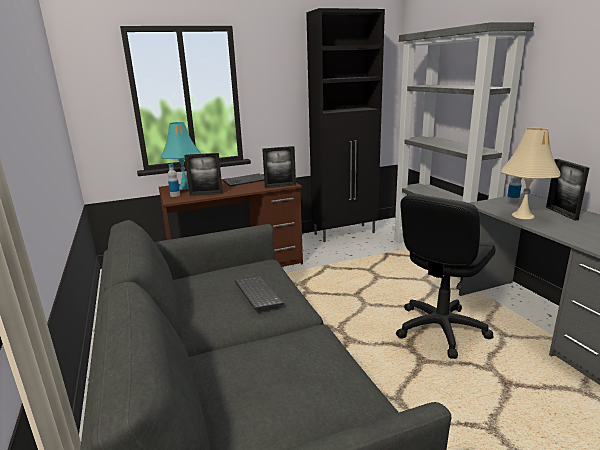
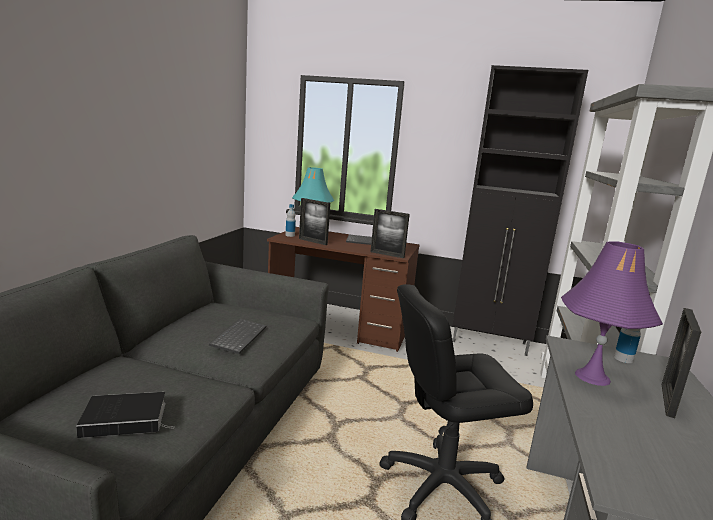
camera: 35 degrees right, 5 degrees down
beige table lamp [501,128,560,219] -> purple table lamp [561,241,663,386]
none -> book [76,392,174,438]

